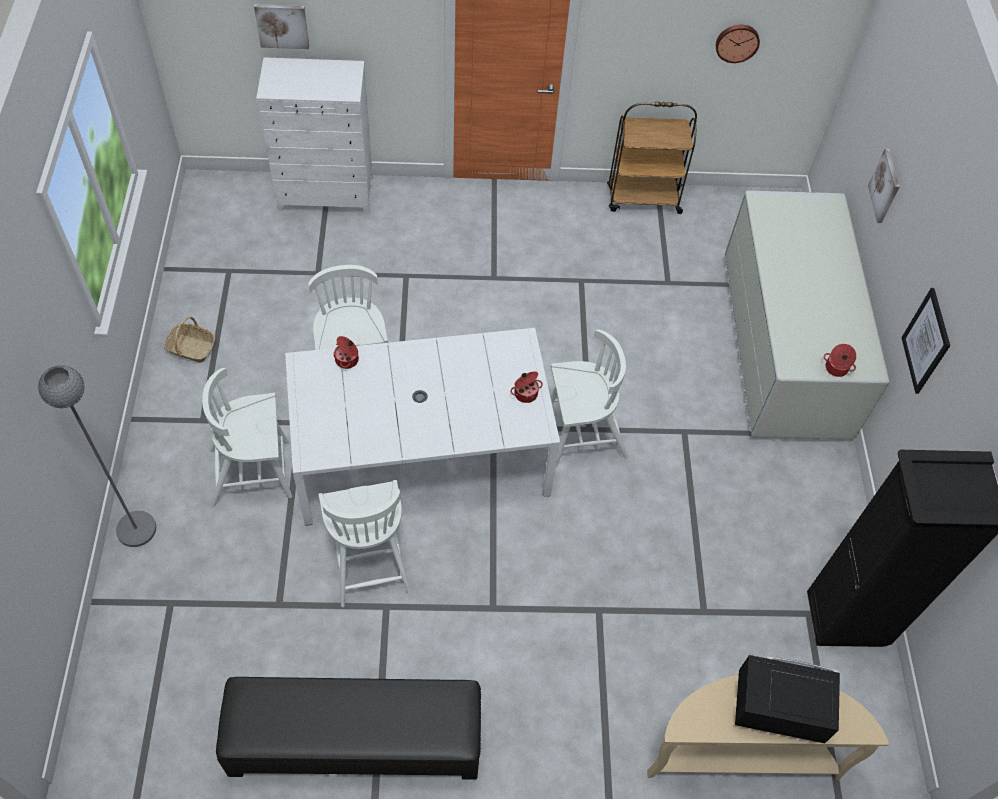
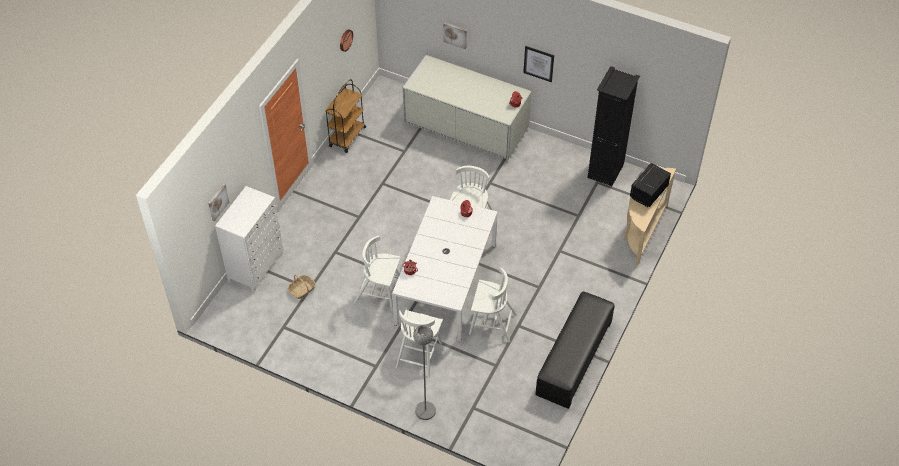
camera: 60 degrees left, 5 degrees down
basket [164,317,215,363] -> basket moved to [288,275,316,299]

